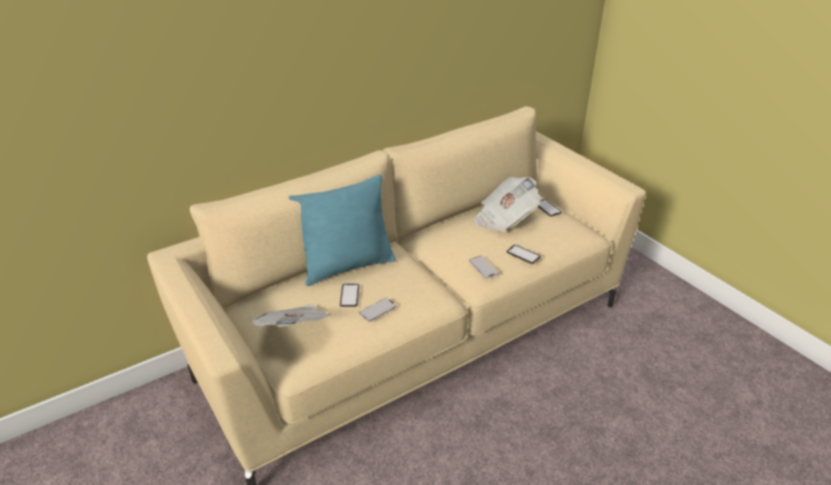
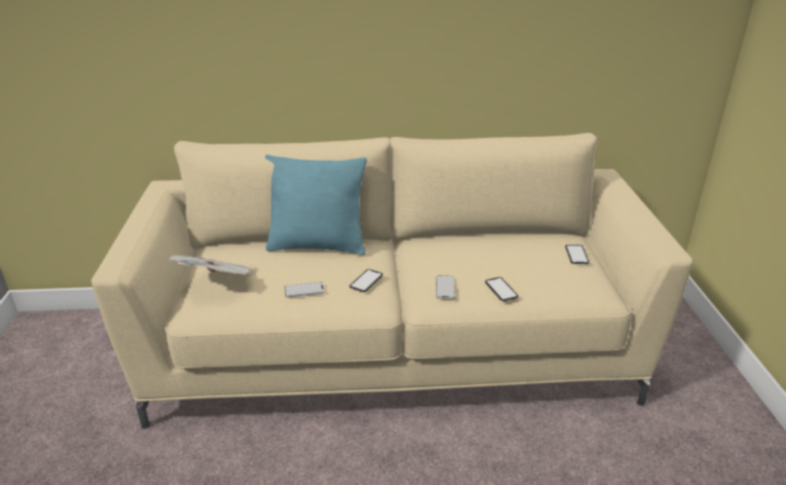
camera: 30 degrees right, 5 degrees down
phone [340,284,359,307] -> phone moved to [350,269,383,292]
newspaper [473,177,541,233] -> none

